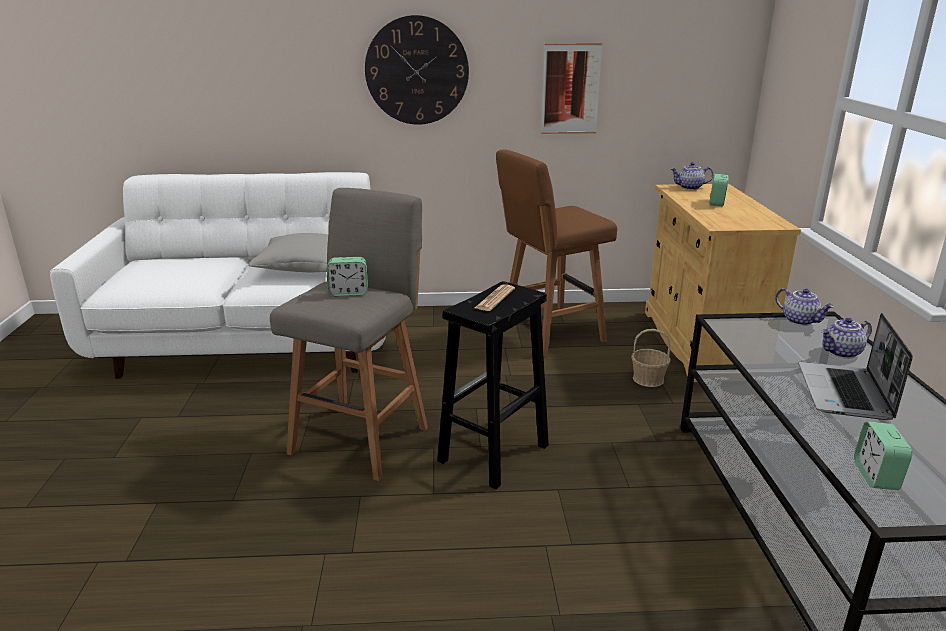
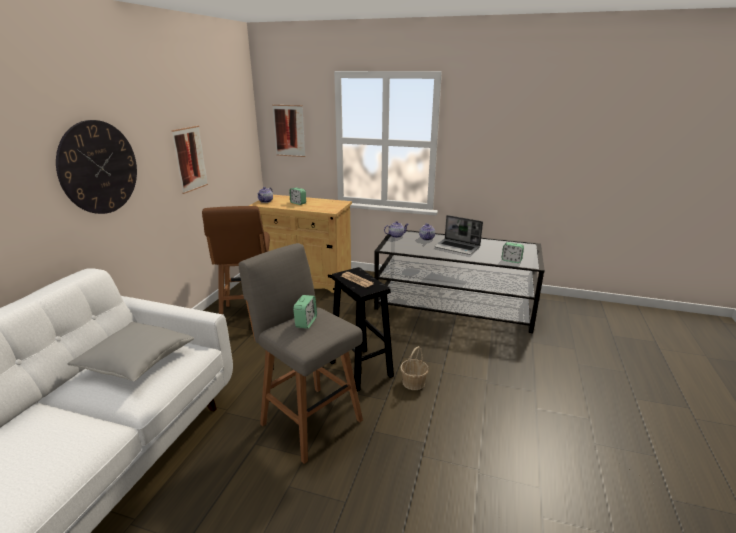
camera: 70 degrees left, 0 degrees up
basket [631,329,671,387] -> basket moved to [400,346,429,390]
none -> picture [272,105,306,157]

